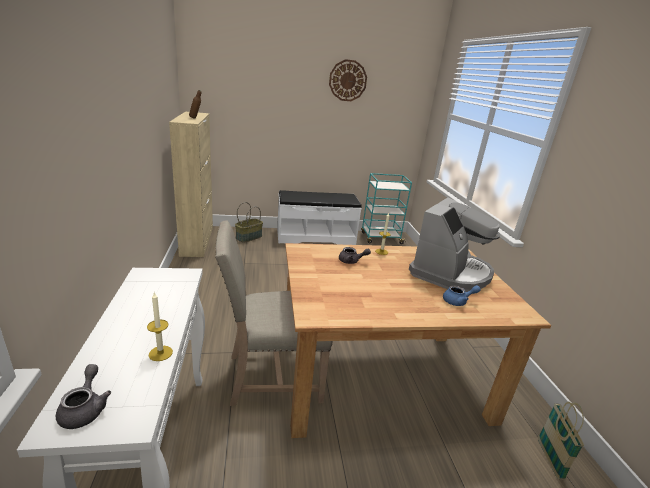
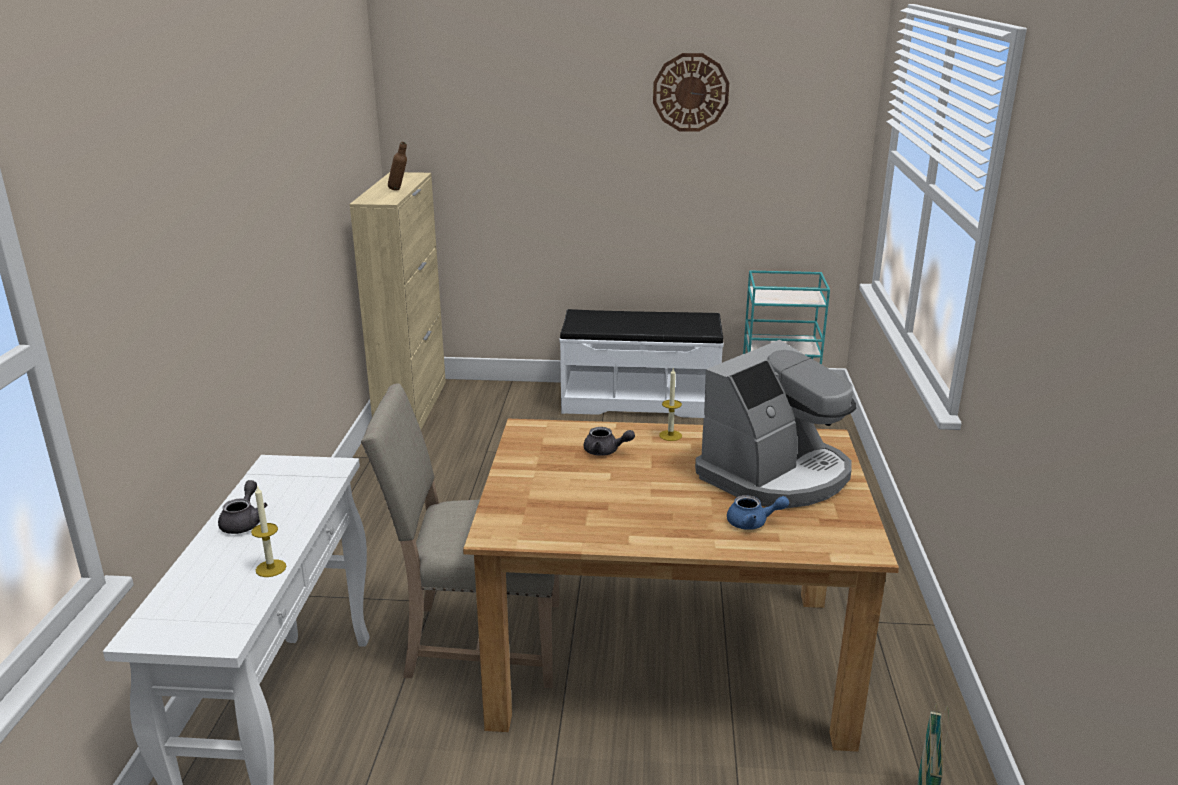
camera: 15 degrees right, 0 degrees up
grey teapot [56,364,111,429] -> grey teapot moved to [218,480,267,534]
basket [235,202,263,243] -> none

